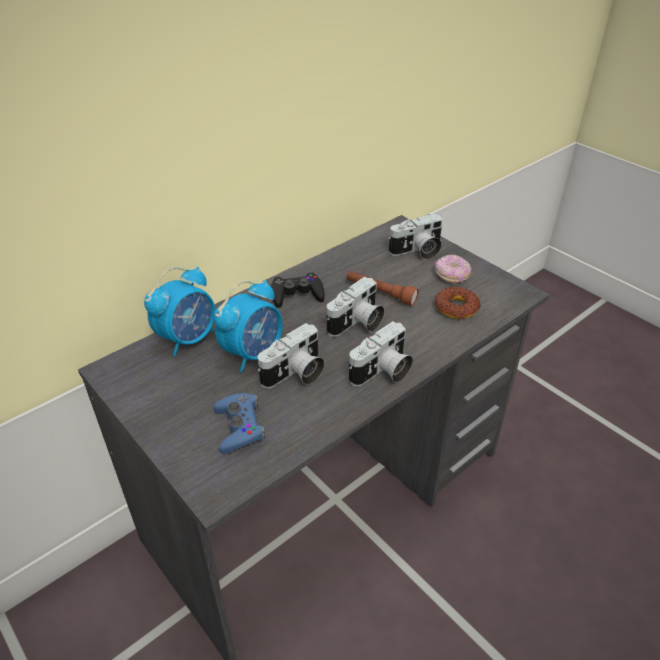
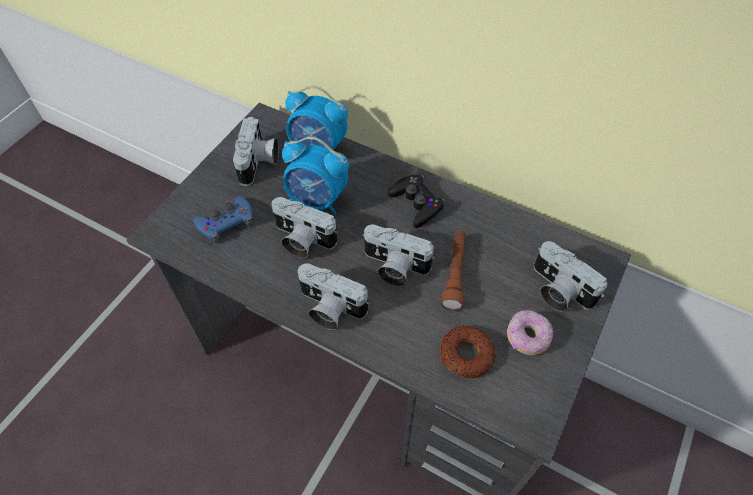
camera: 70 degrees right, 15 degrees up
none -> camera [233,117,279,186]

